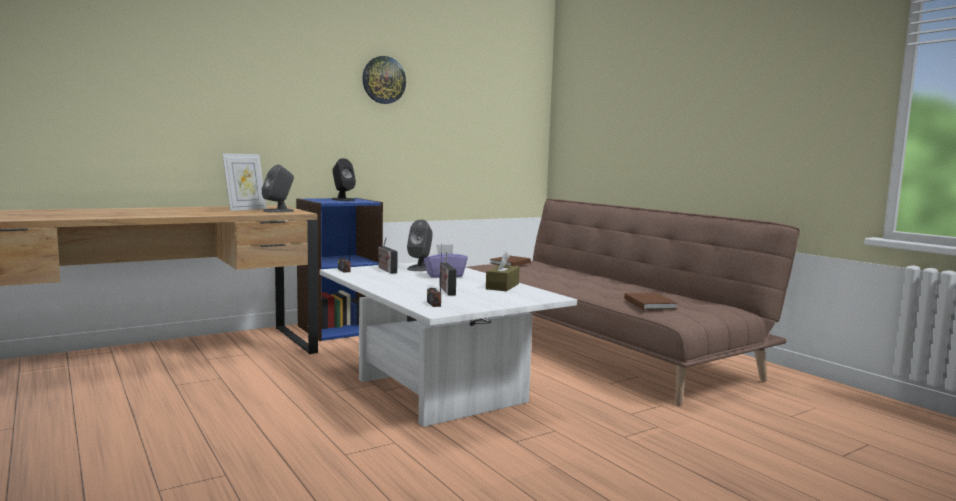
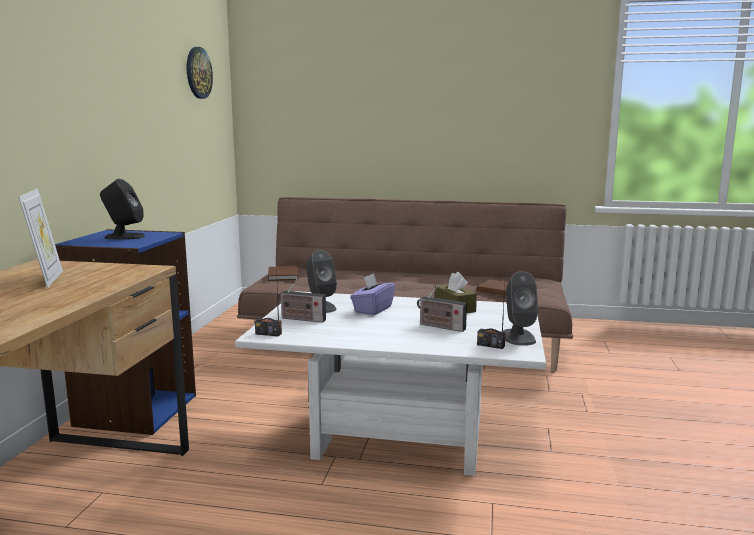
camera: 45 degrees left, 5 degrees up
grey speaker [262,164,294,212] -> grey speaker moved to [503,271,538,346]
wall clock [362,56,406,104] -> wall clock moved to [187,47,213,99]

